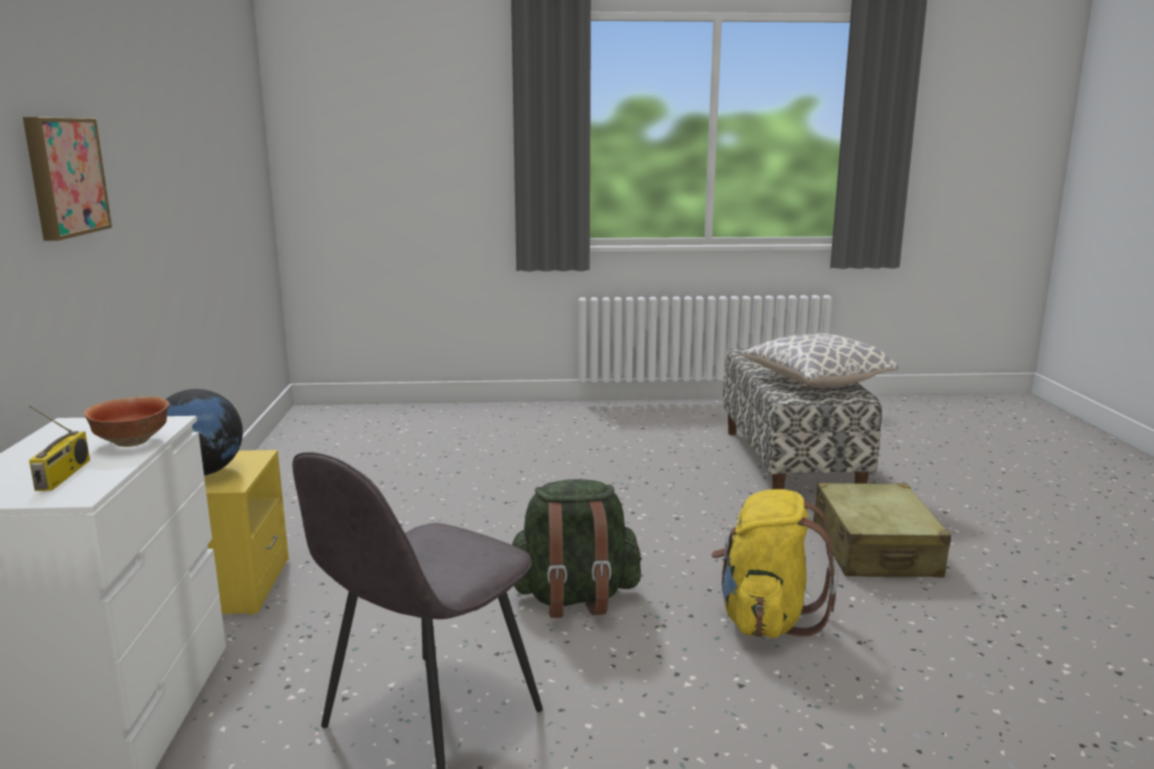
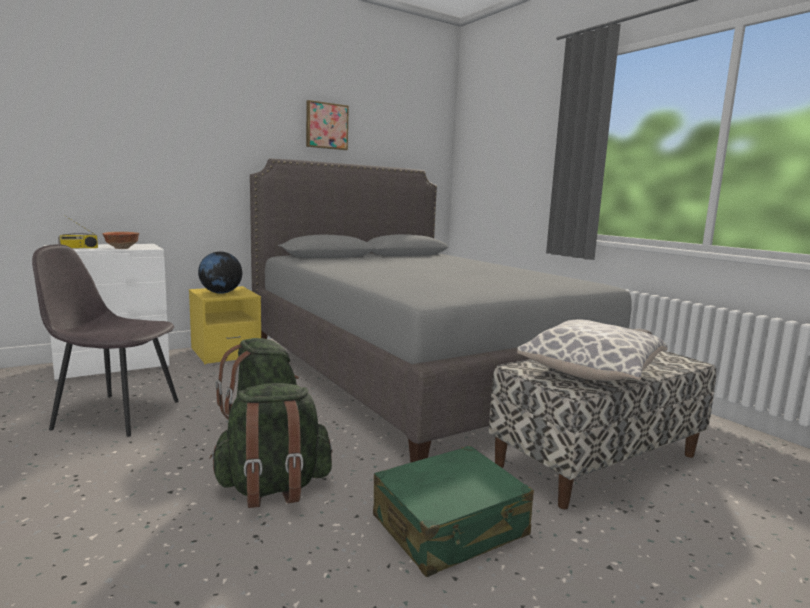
camera: 60 degrees right, 5 degrees down
picture [23,117,112,241] -> picture moved to [306,100,349,150]
yellow backpack [711,489,838,638] -> green backpack [209,383,332,508]
beige suitcase [813,483,951,578] -> green suitcase [373,446,534,577]
none -> grey bed [250,158,652,462]

